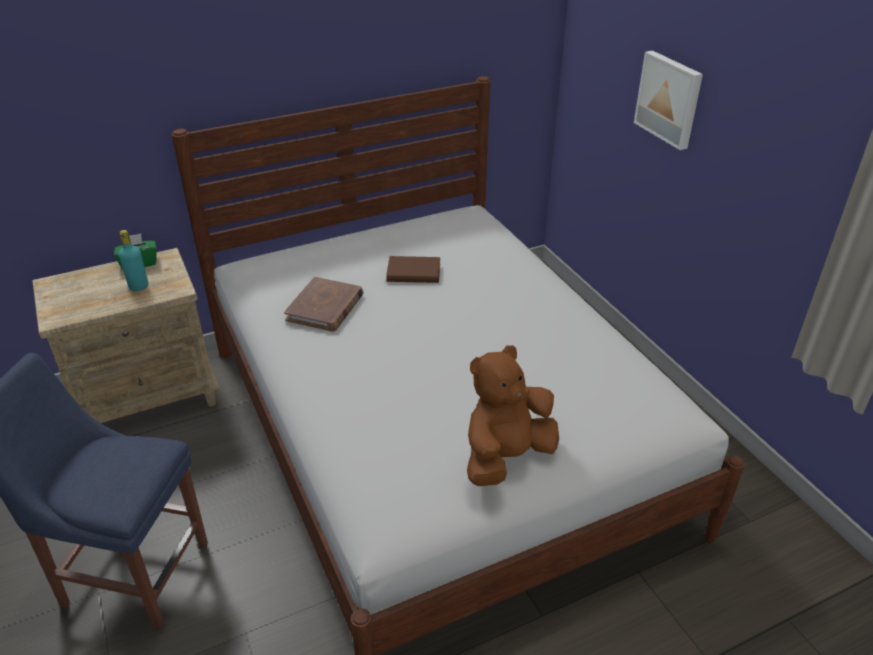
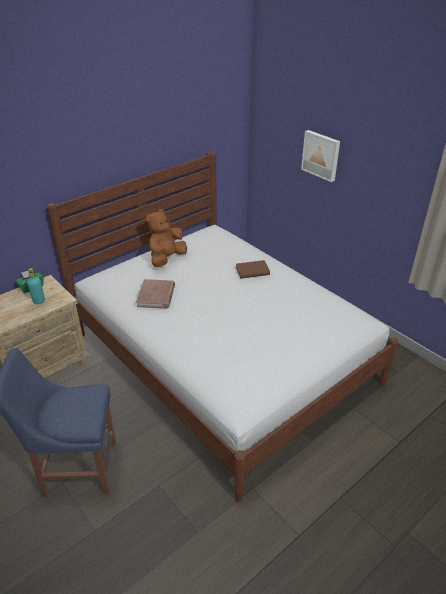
camera: 15 degrees left, 0 degrees up
brown book [386,256,440,283] -> brown book moved to [236,260,270,279]
brown plush toy [467,345,559,486] -> brown plush toy moved to [146,209,187,267]

